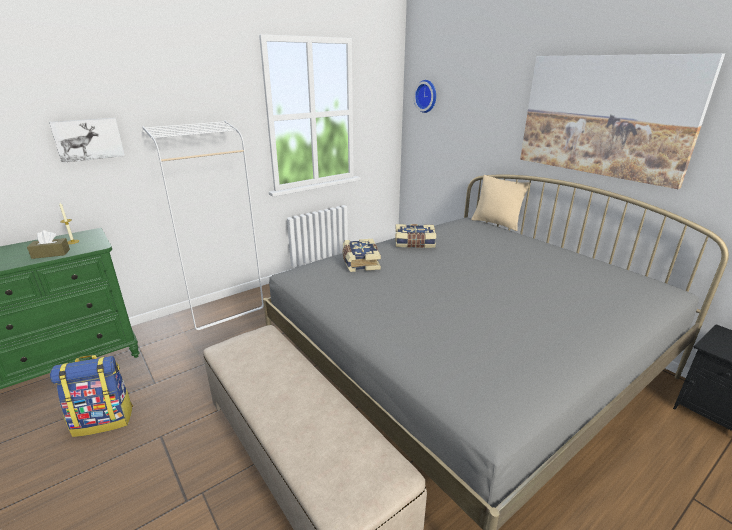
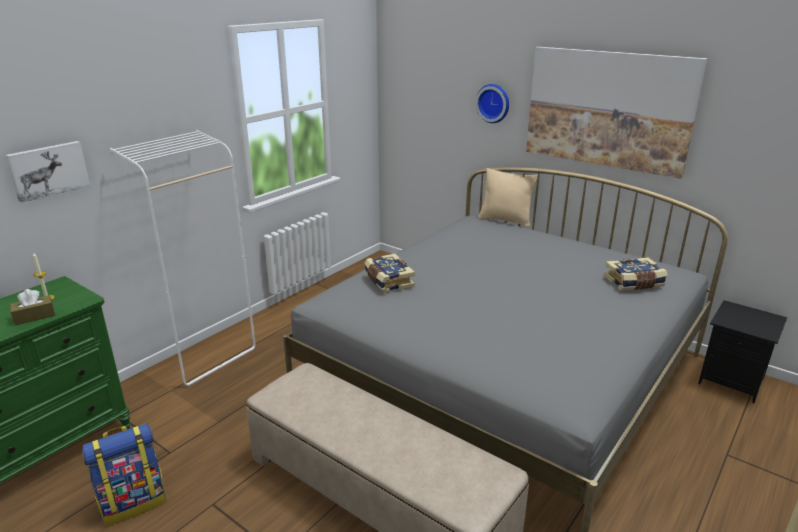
camera: 15 degrees left, 0 degrees up
book [395,224,436,248] -> book moved to [604,257,668,291]
wall clock [413,80,436,113] -> wall clock moved to [475,84,509,123]

